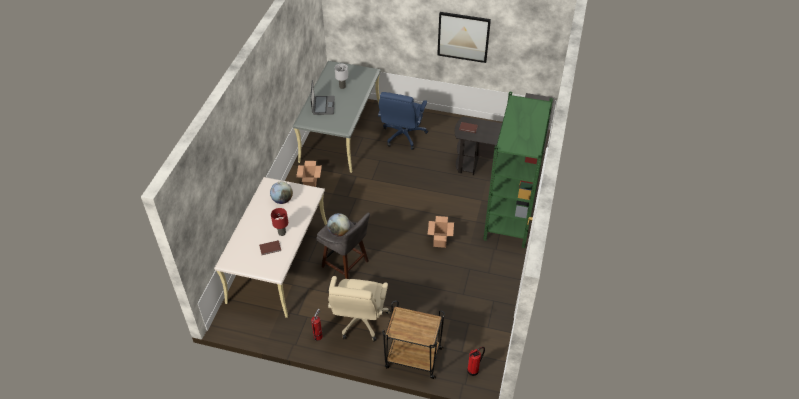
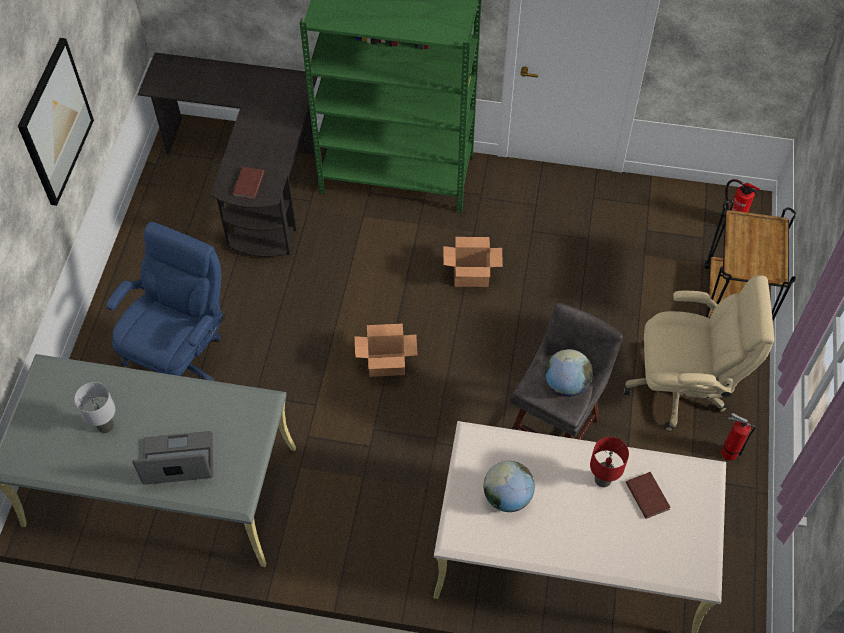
camera: 95 degrees left, 10 degrees up
cardboard box [296,161,322,187] -> cardboard box moved to [355,324,418,377]
blue office chair [378,92,428,150] -> blue office chair turned 75 degrees counterclockwise [106,222,225,381]

